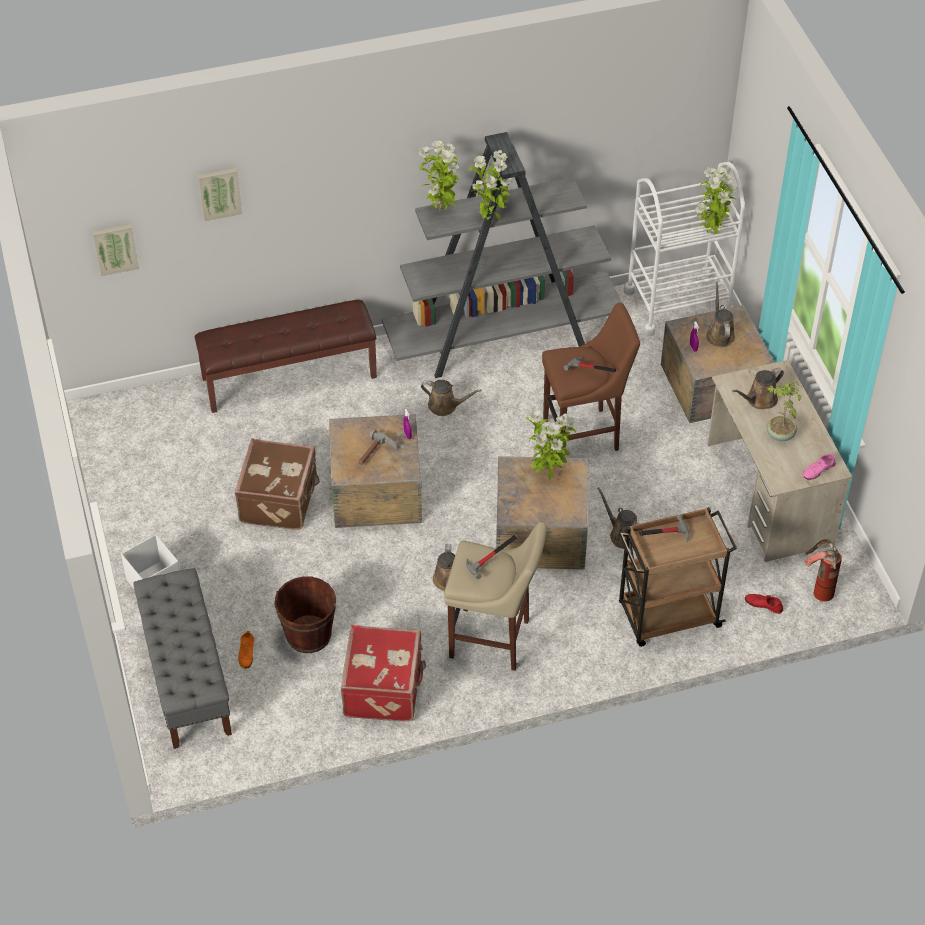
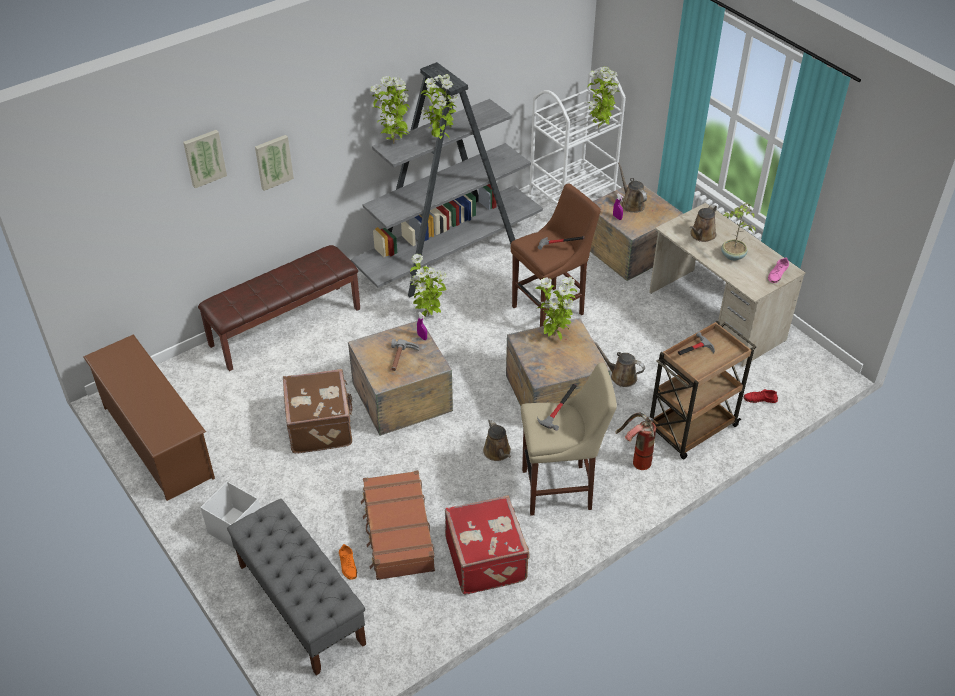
camera: 20 degrees left, 5 degrees down
picture [92,224,139,276] -> picture moved to [255,135,294,191]
brown bucket [274,577,336,653] -> brown suitcase [361,470,435,580]
brown watering can [421,380,481,416] -> potted plant [410,254,447,316]
fire extinguisher [804,539,842,602] -> fire extinguisher moved to [615,412,656,470]
none -> brown shoe rack [83,334,215,501]

